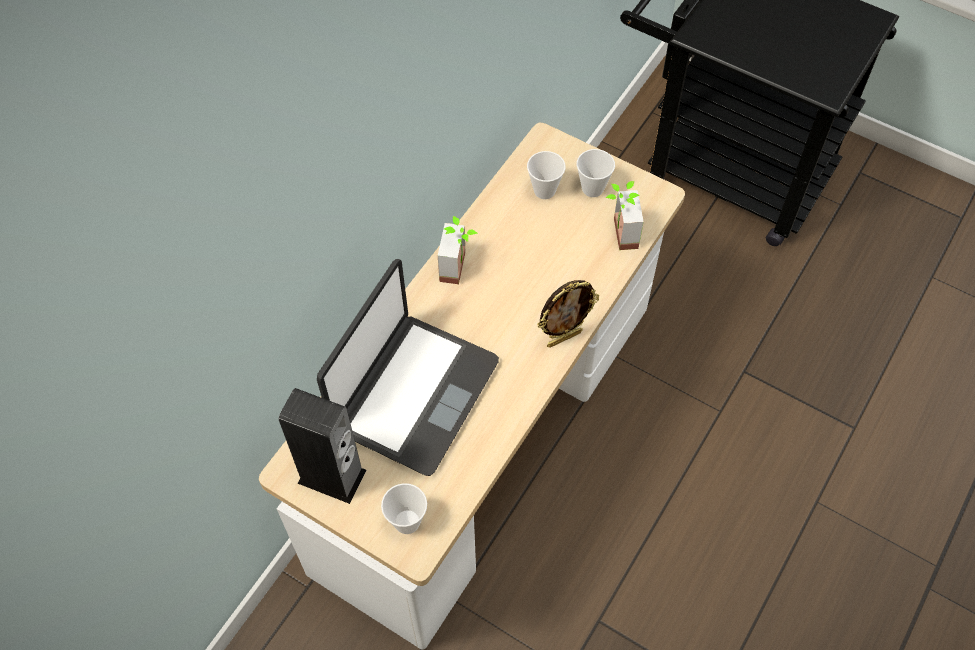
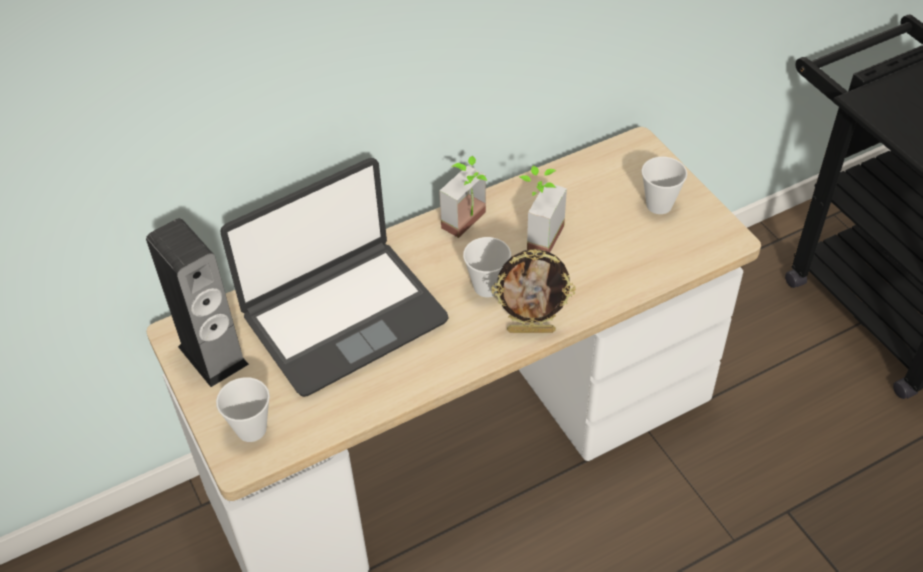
camera: 30 degrees right, 10 degrees down
cup [527,151,566,199] -> cup moved to [463,237,511,297]
potted plant [606,181,644,250] -> potted plant moved to [519,166,567,253]

